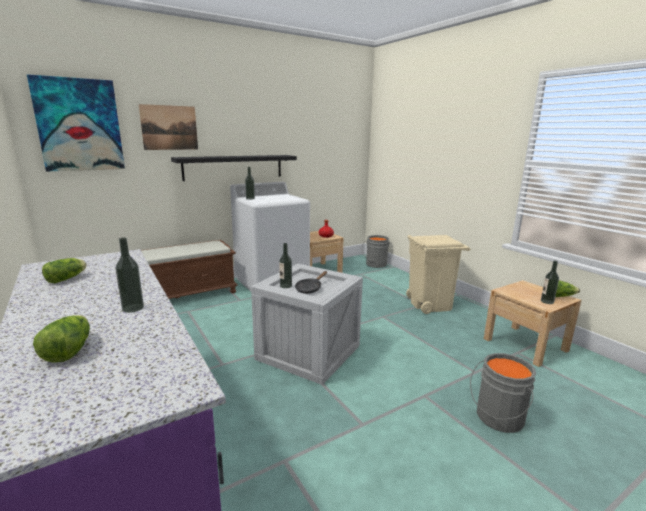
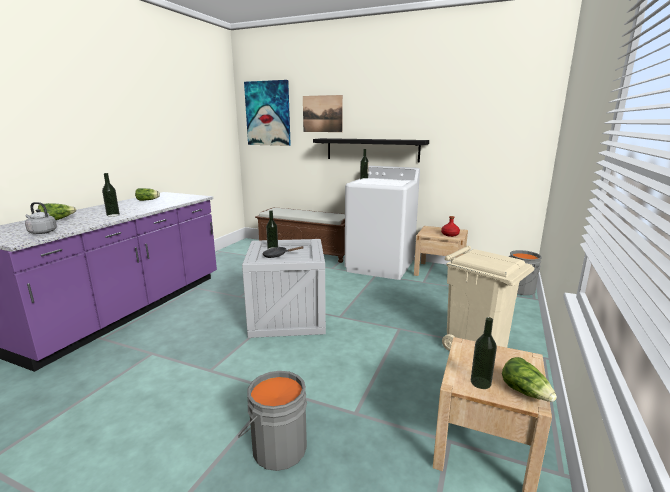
camera: 55 degrees right, 0 degrees up
none -> grey kettle [25,202,57,234]

